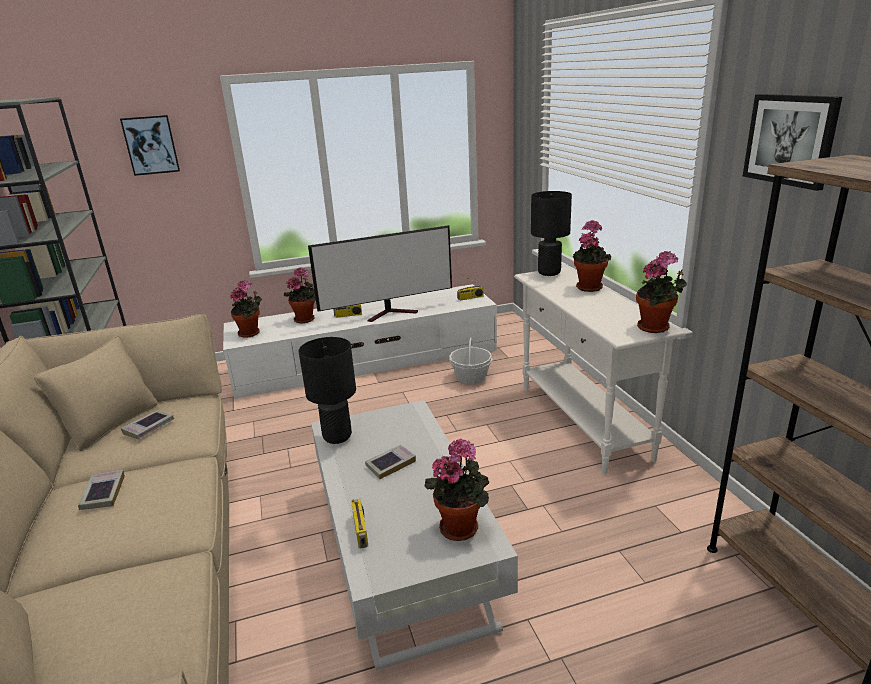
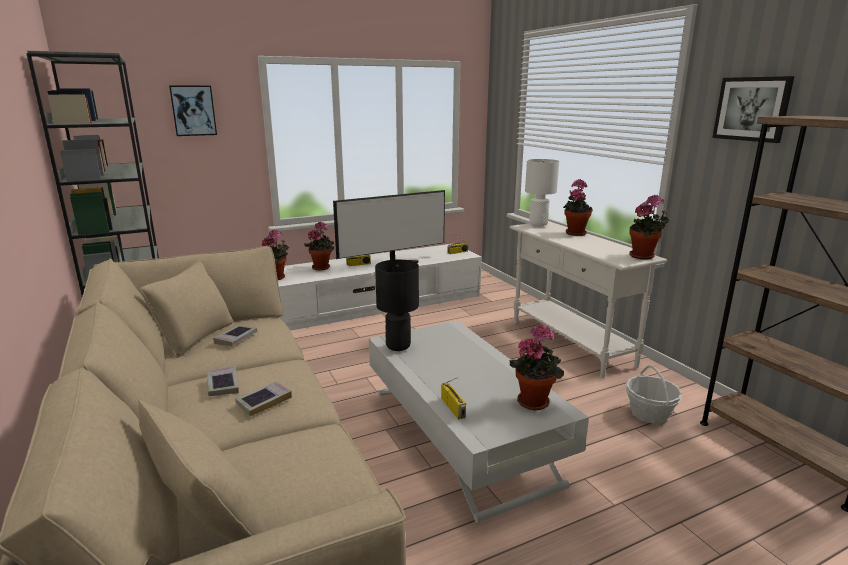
camera: 10 degrees left, 5 degrees down
book [365,445,416,479] -> book moved to [235,382,292,416]
basket [449,337,492,384] -> basket moved to [626,365,682,424]
black table lamp [531,191,572,276] -> white table lamp [525,159,559,227]

